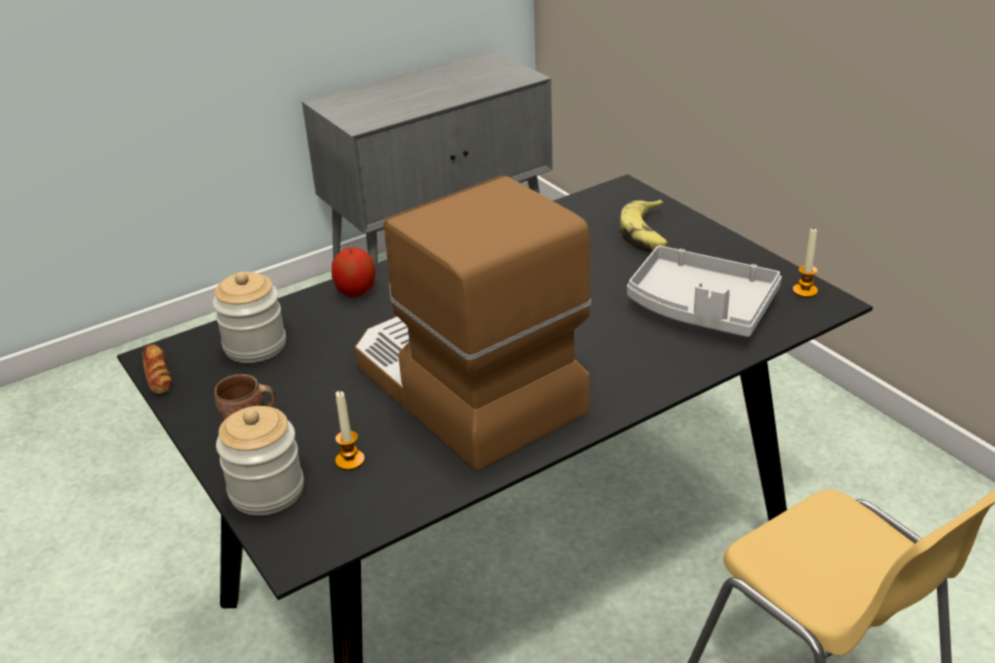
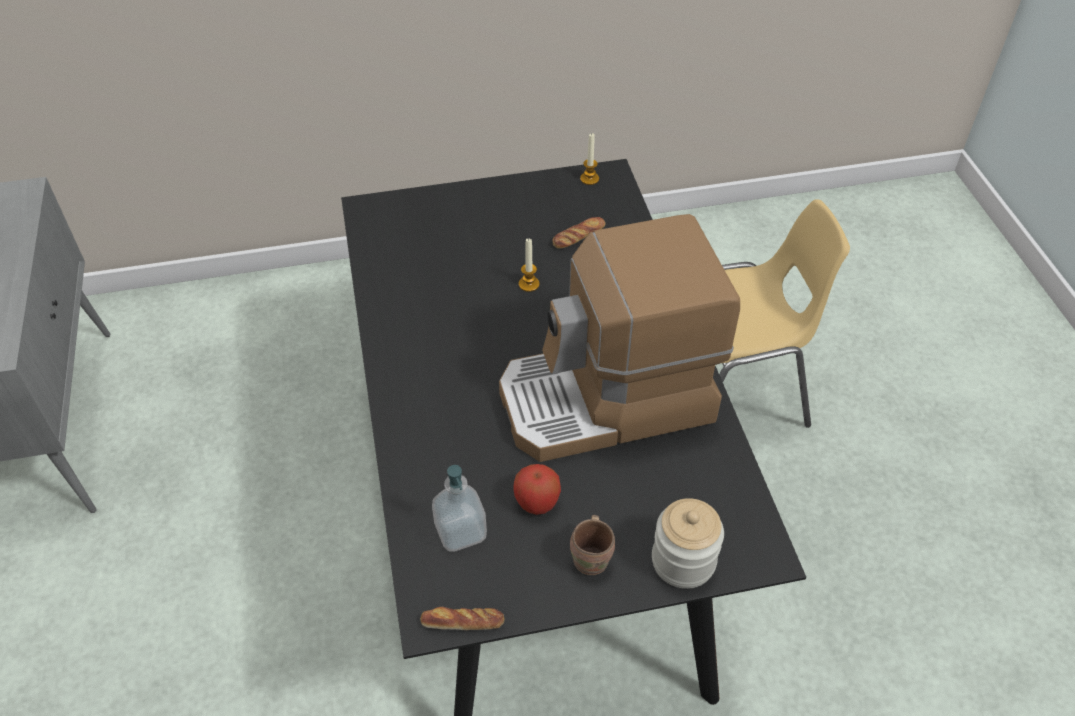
camera: 70 degrees left, 15 degrees up
jar [213,272,286,363] -> soap dispenser [432,465,487,552]
apple [332,247,376,297] -> apple moved to [513,464,561,515]
candle [335,391,365,470] -> candle moved to [519,238,540,292]
banana [620,200,669,252] -> none
grey tray [627,246,782,337] -> bread [552,217,605,249]

